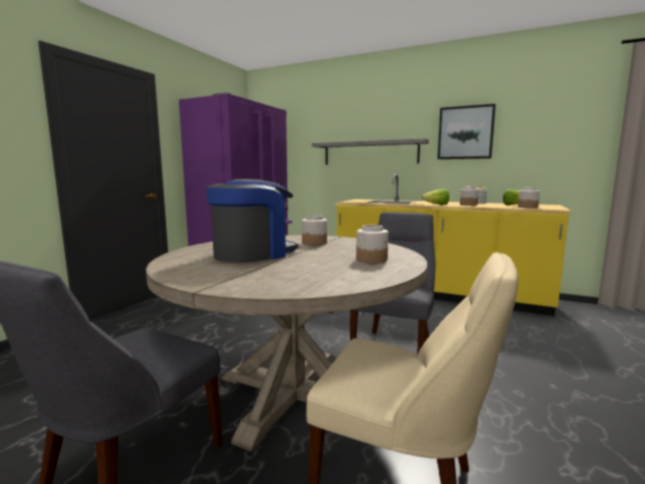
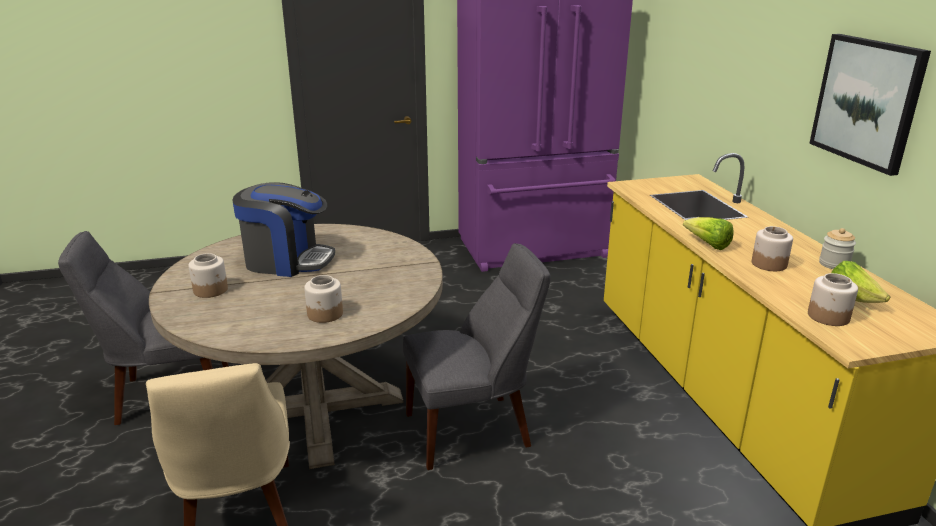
camera: 50 degrees right, 15 degrees up
jar [302,215,327,245] -> jar moved to [188,253,228,298]
grey shelf [312,138,429,165] -> none

